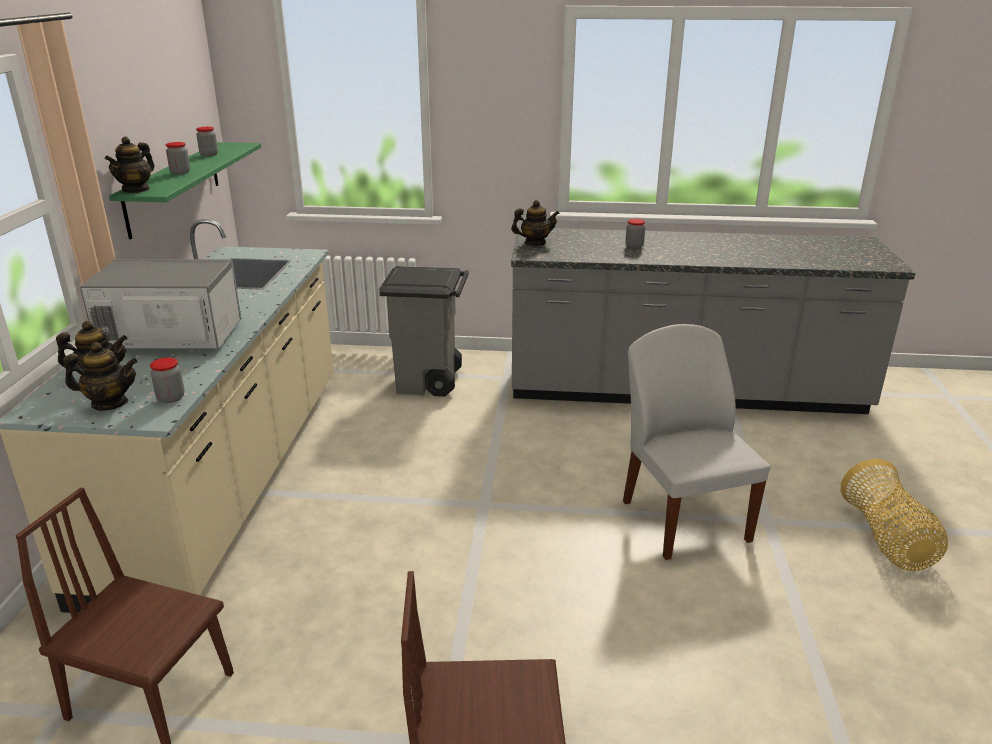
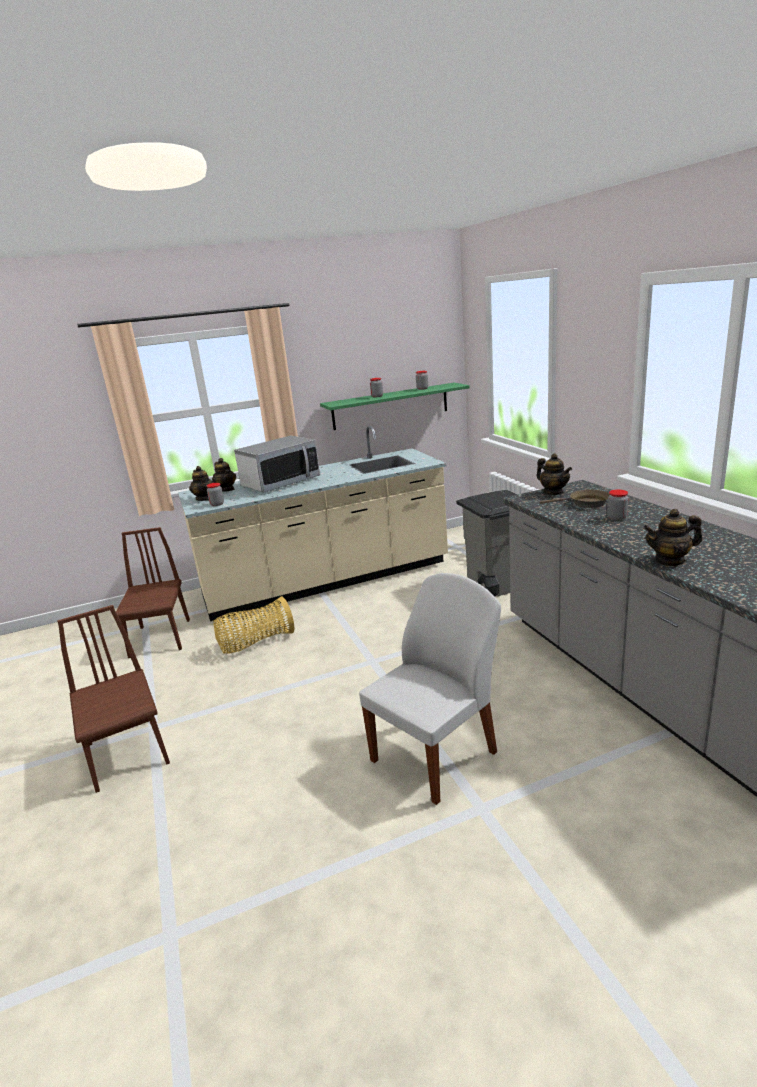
camera: 65 degrees right, 5 degrees down
microwave [80,259,241,349] -> microwave turned 75 degrees clockwise [234,436,320,492]
teapot [105,136,155,193] -> teapot moved to [643,509,703,566]
basket [841,459,948,571] -> basket moved to [213,596,294,654]
none -> brown frying pan [540,489,610,508]

